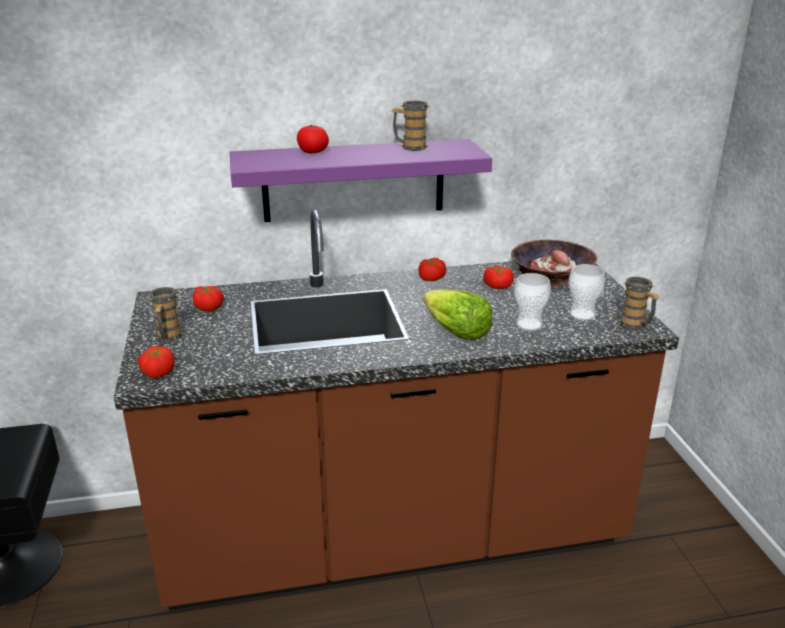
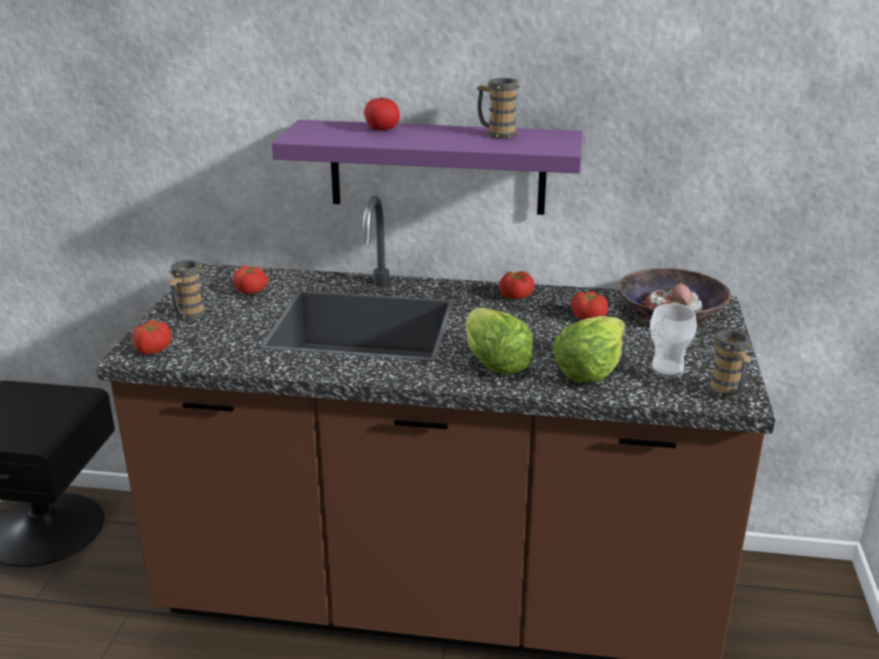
camera: 20 degrees right, 0 degrees up
cup [514,273,551,331] -> lettuce [553,316,626,383]

